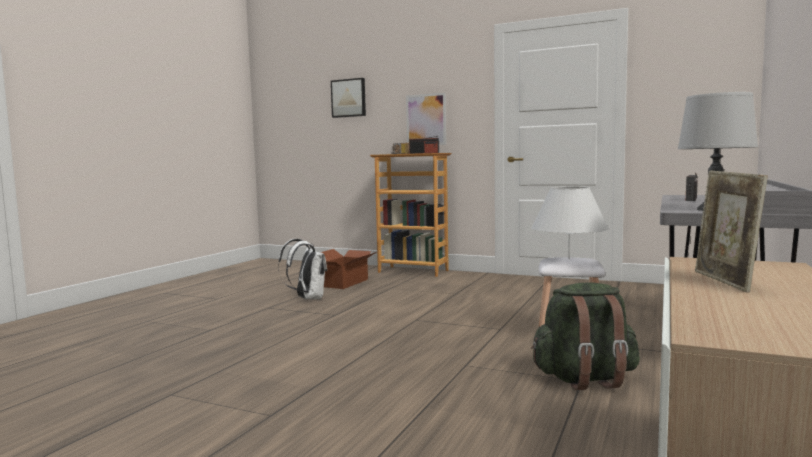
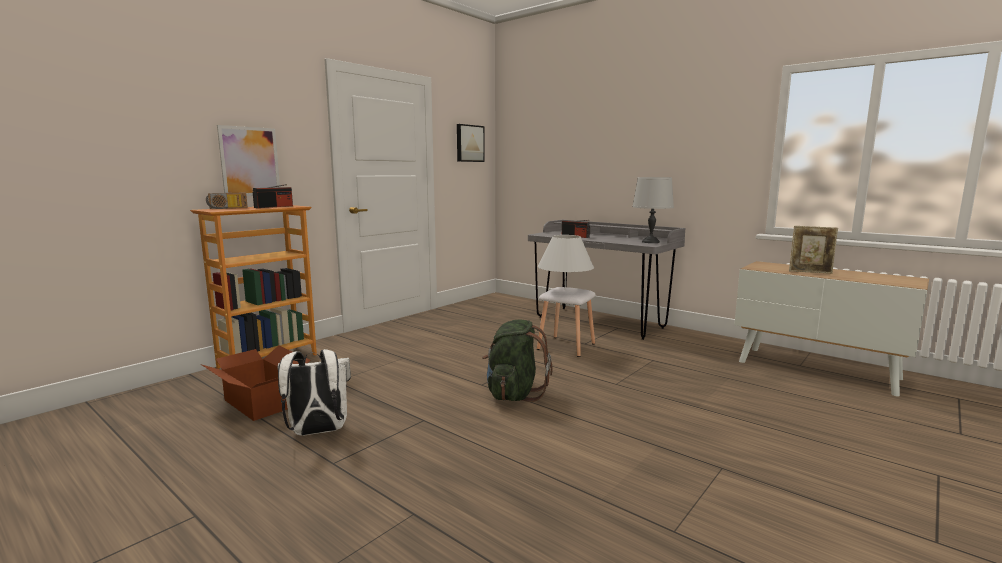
camera: 75 degrees left, 5 degrees up
picture [331,78,366,118] -> picture moved to [457,124,485,162]
green backpack [531,282,640,390] -> green backpack moved to [482,320,553,402]

